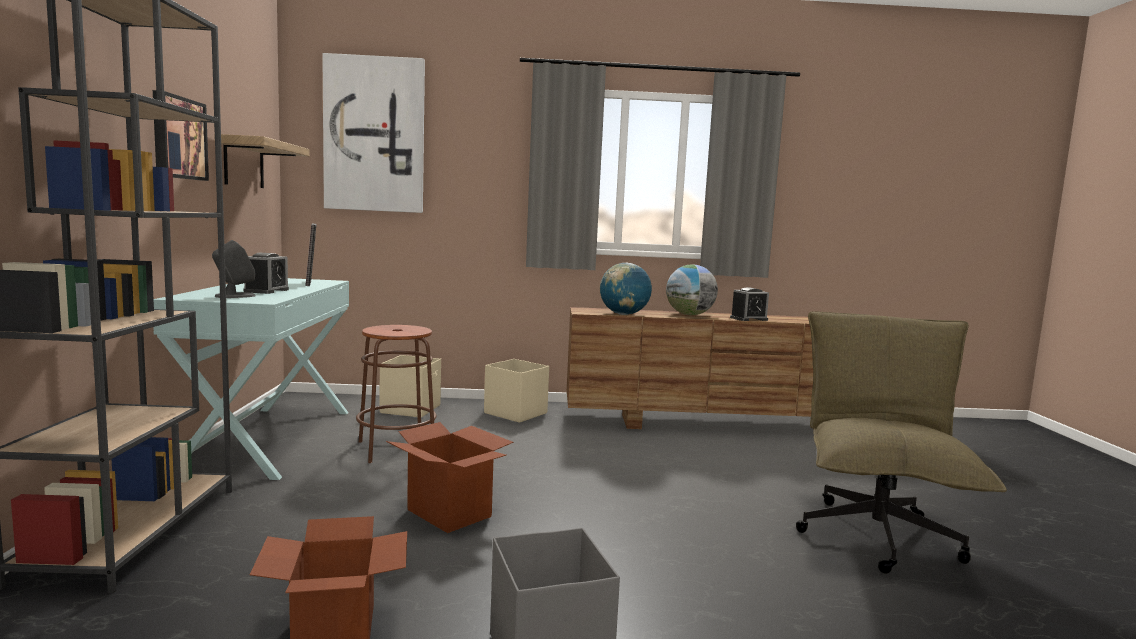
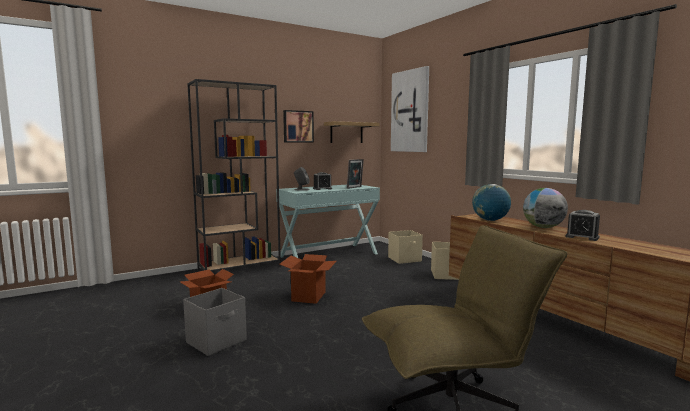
camera: 60 degrees right, 0 degrees up
brown stool [356,325,436,463] -> none

